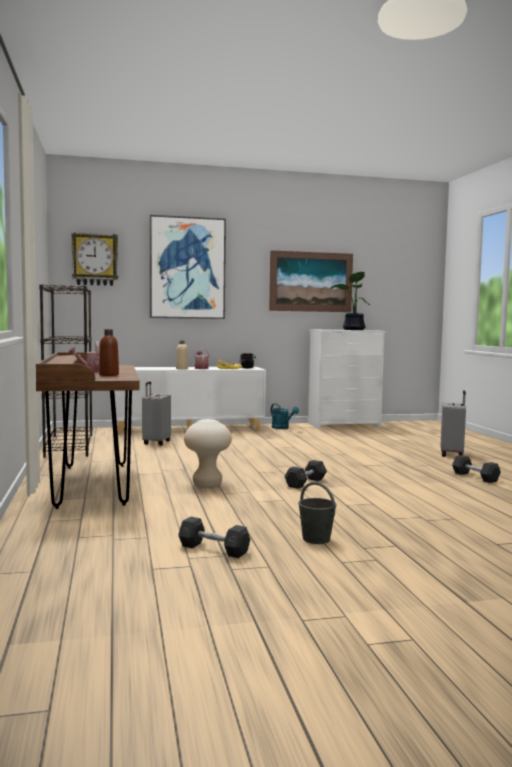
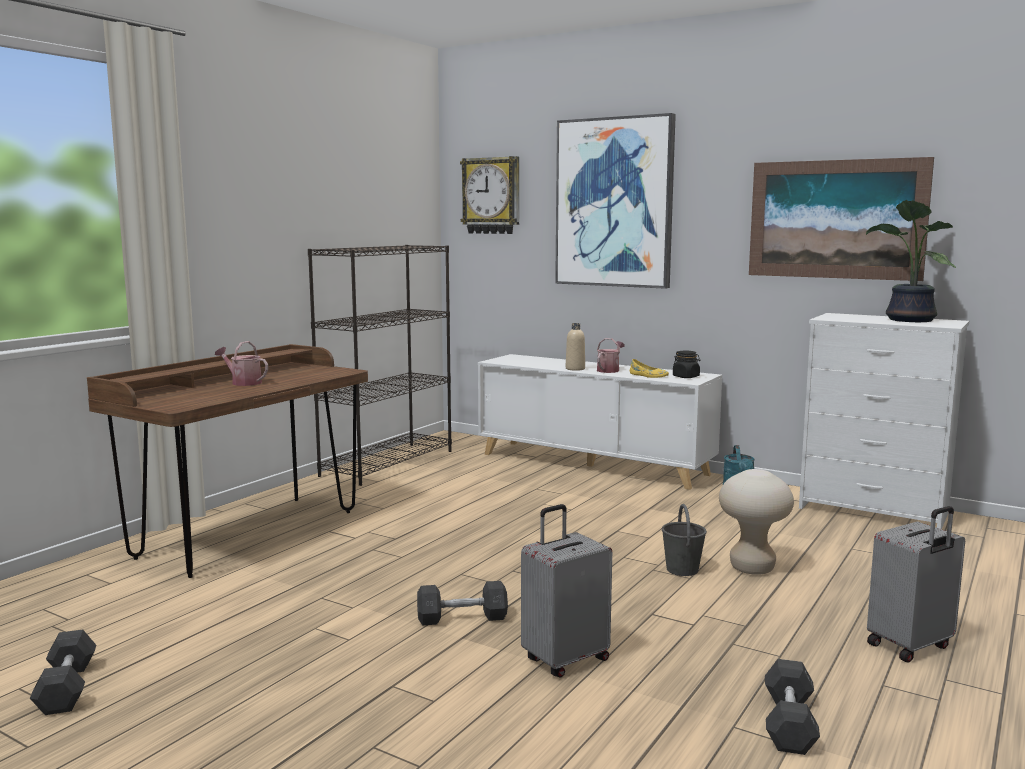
camera: 45 degrees right, 5 degrees up
brown bottle [99,329,119,376] -> none
grey suitcase [142,382,171,445] -> grey suitcase moved to [521,504,612,678]
beige stool [184,419,232,488] -> beige stool moved to [719,469,794,575]
grey bucket [298,482,337,544] -> grey bucket moved to [662,504,707,576]

